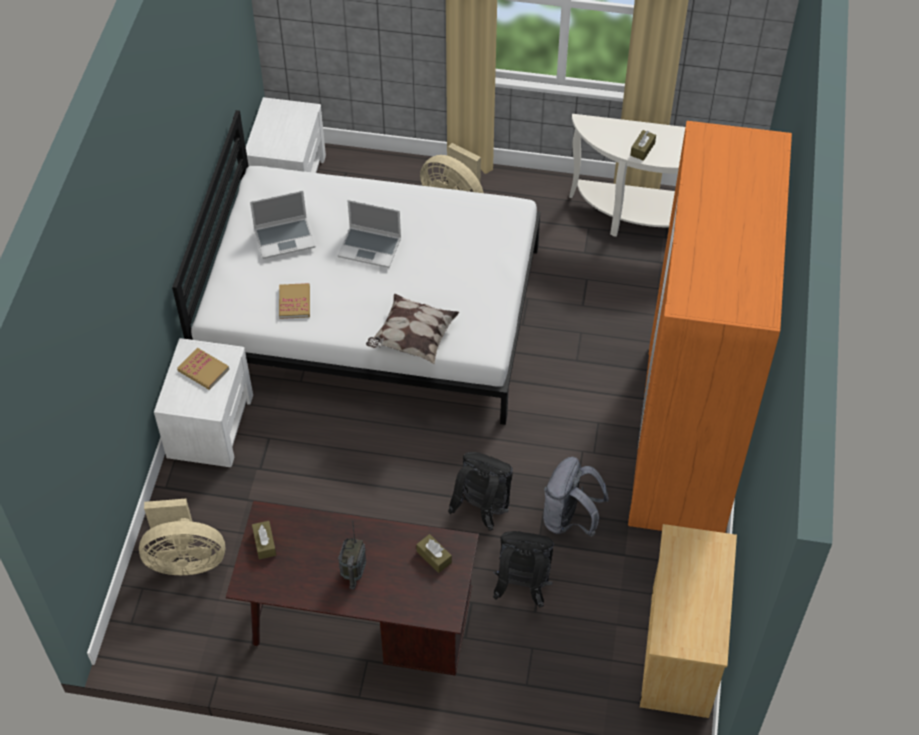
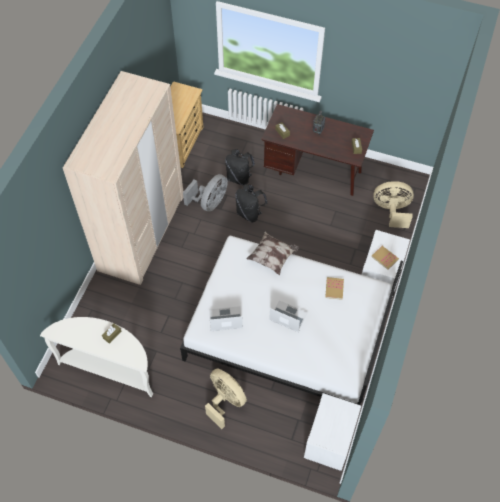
camera: 170 degrees left, 5 degrees up
laptop [250,190,315,259] -> laptop moved to [209,306,243,331]
grey backpack [543,457,609,537] -> grey fan [183,174,228,212]
orange wardrobe [628,121,792,533] -> beige wardrobe [63,71,184,285]

